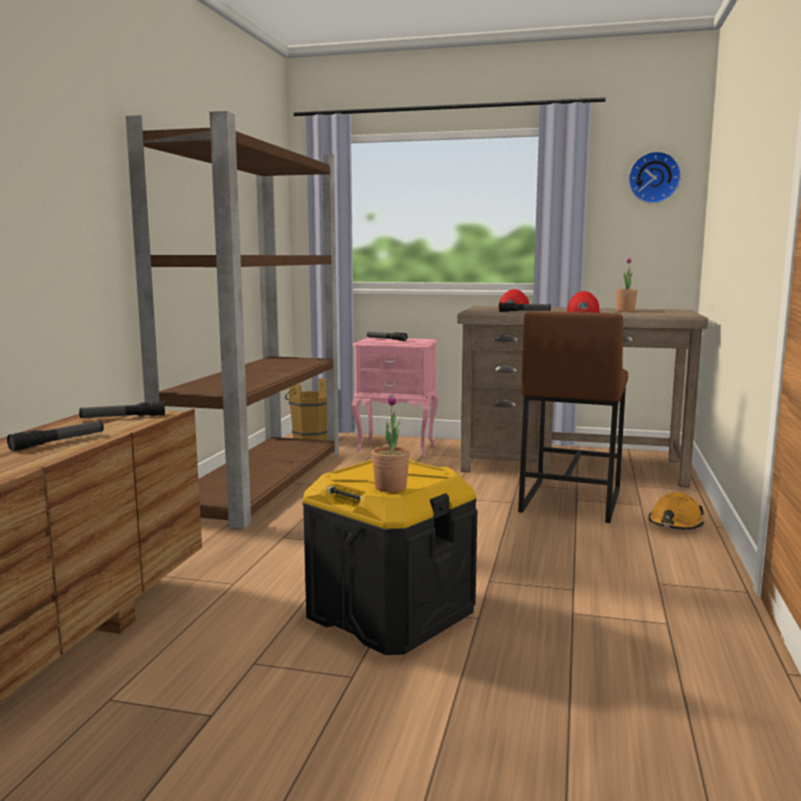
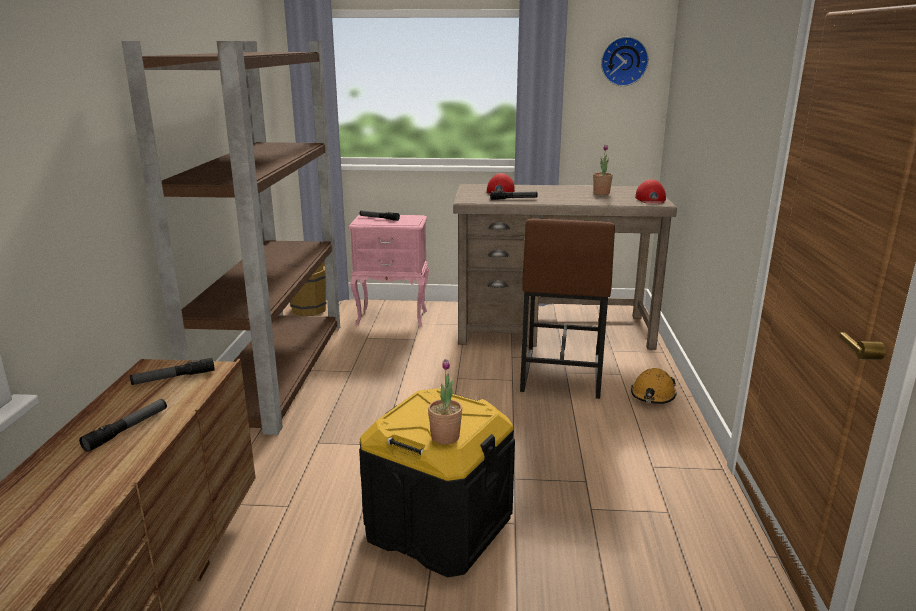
camera: 10 degrees left, 10 degrees up
red cap [567,291,599,313] -> red cap moved to [635,179,666,204]

